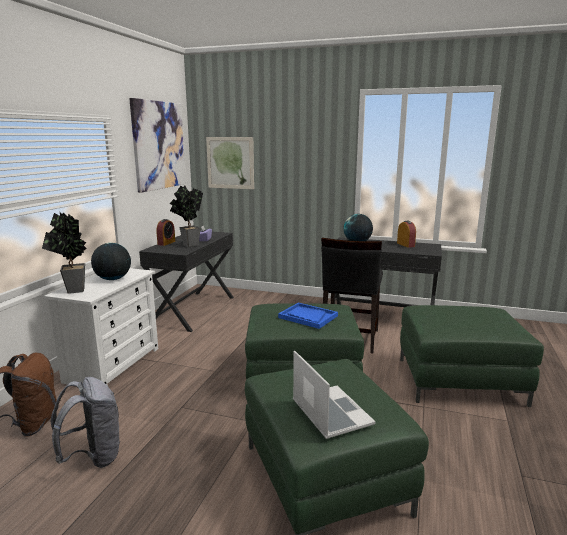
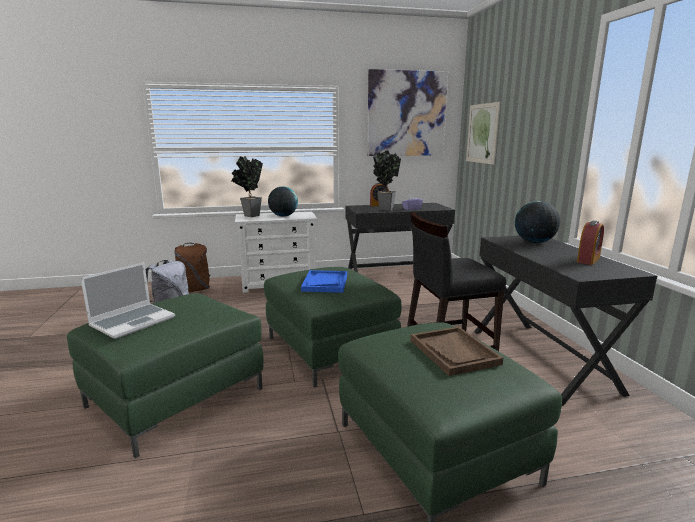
camera: 60 degrees right, 0 degrees up
none -> brown tray [411,326,503,376]

